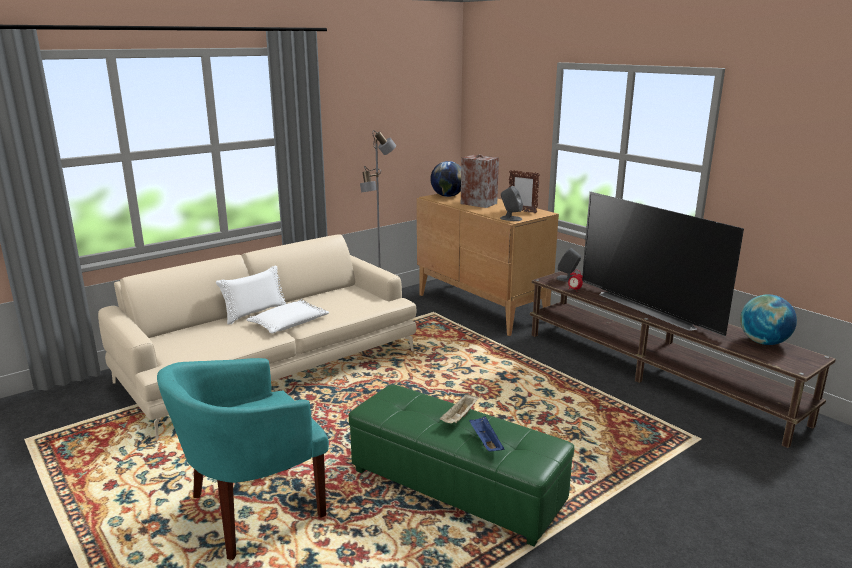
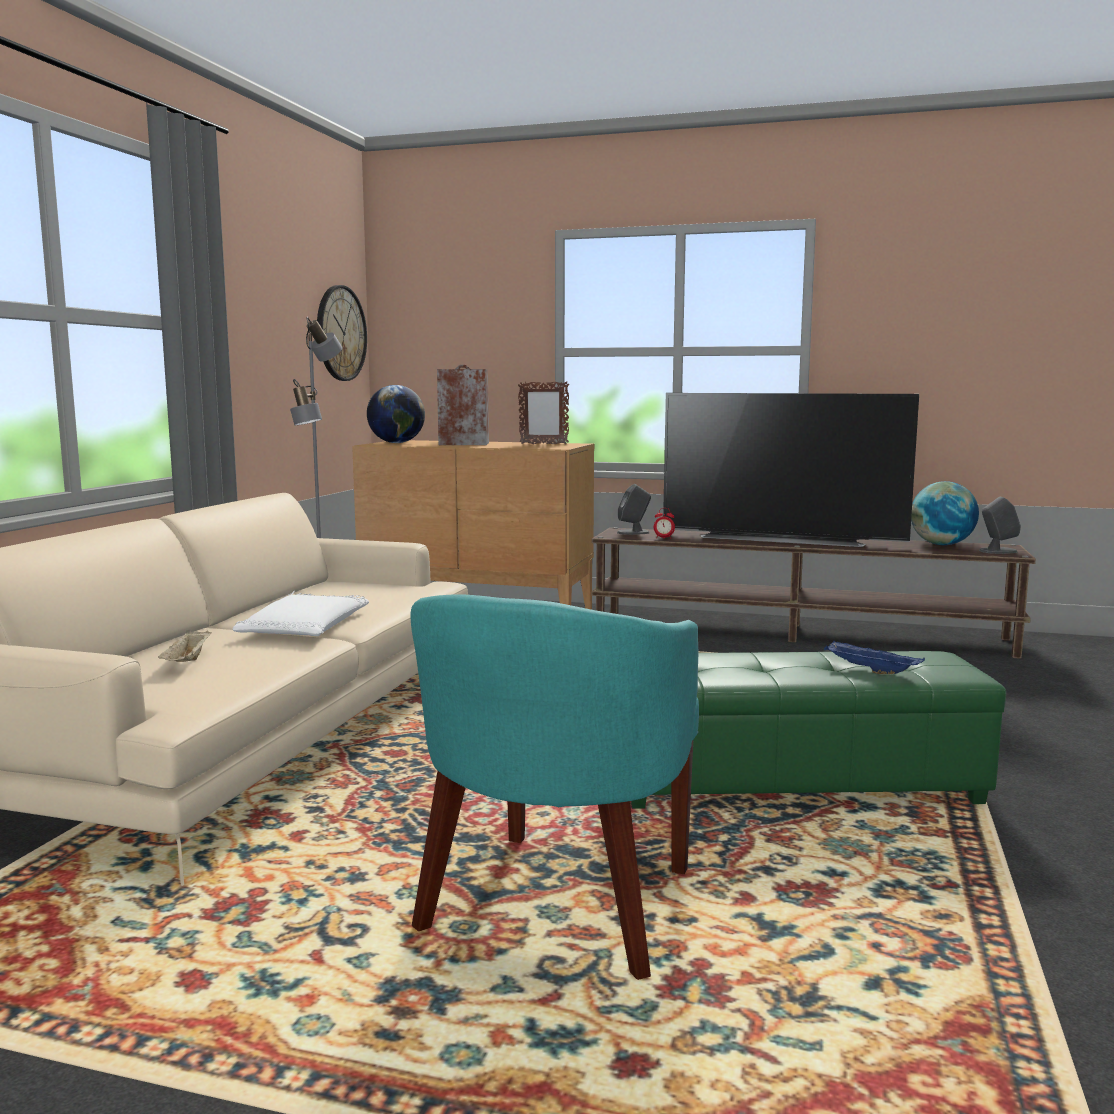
camera: 35 degrees left, 10 degrees down
white pillow [216,266,286,325] -> none
beige tray [440,393,478,423] -> beige tray moved to [158,630,211,662]
grey speaker [500,186,523,221] -> grey speaker moved to [979,497,1021,554]
none -> wall clock [317,285,367,381]

